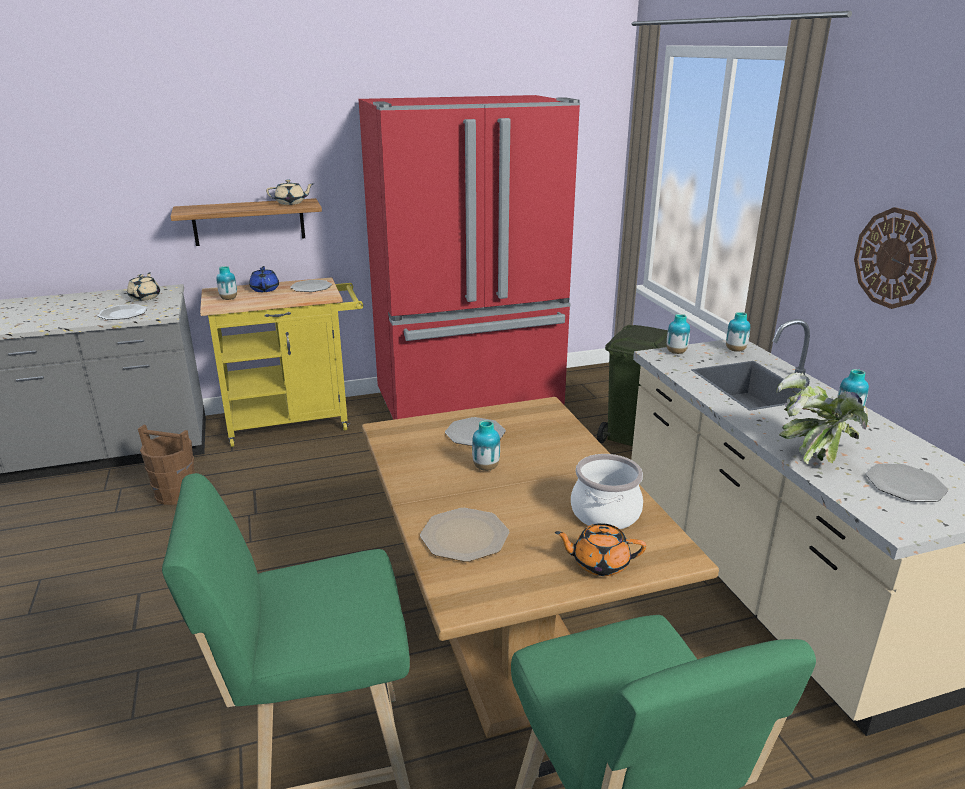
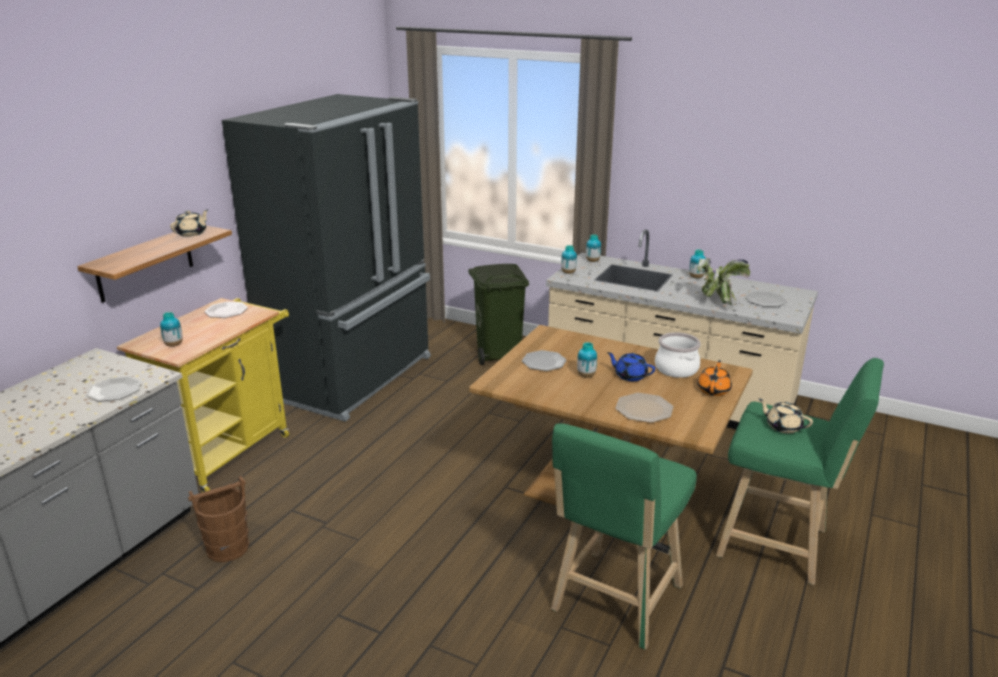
camera: 45 degrees left, 0 degrees up
beige teapot [127,272,160,301] -> beige teapot moved to [759,399,813,433]
blue teapot [249,266,279,292] -> blue teapot moved to [607,352,655,381]
red fridge [359,95,580,420] -> black fridge [222,94,431,422]
orange teapot [554,523,646,576] -> orange teapot turned 150 degrees clockwise [697,360,732,396]
wall clock [854,207,937,309] -> none

